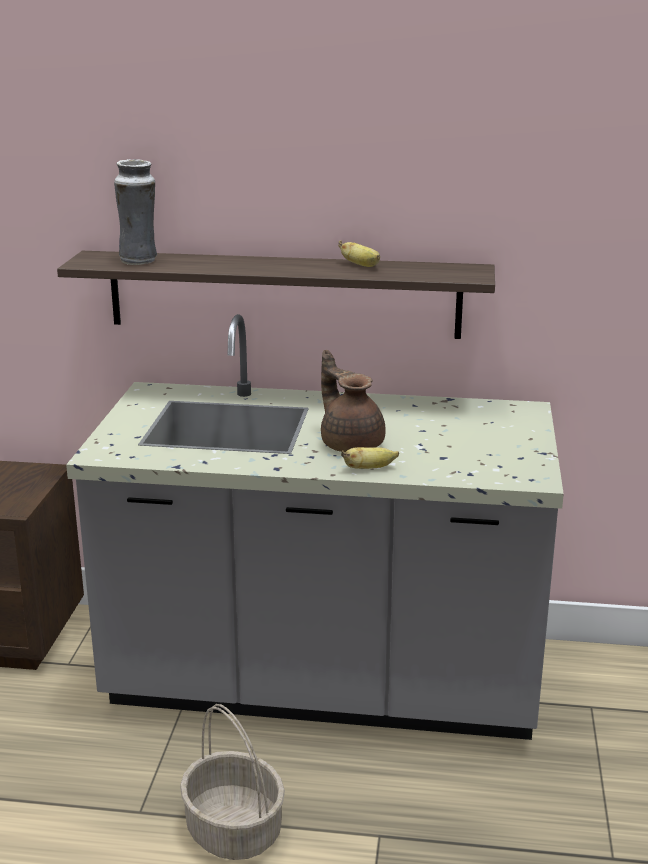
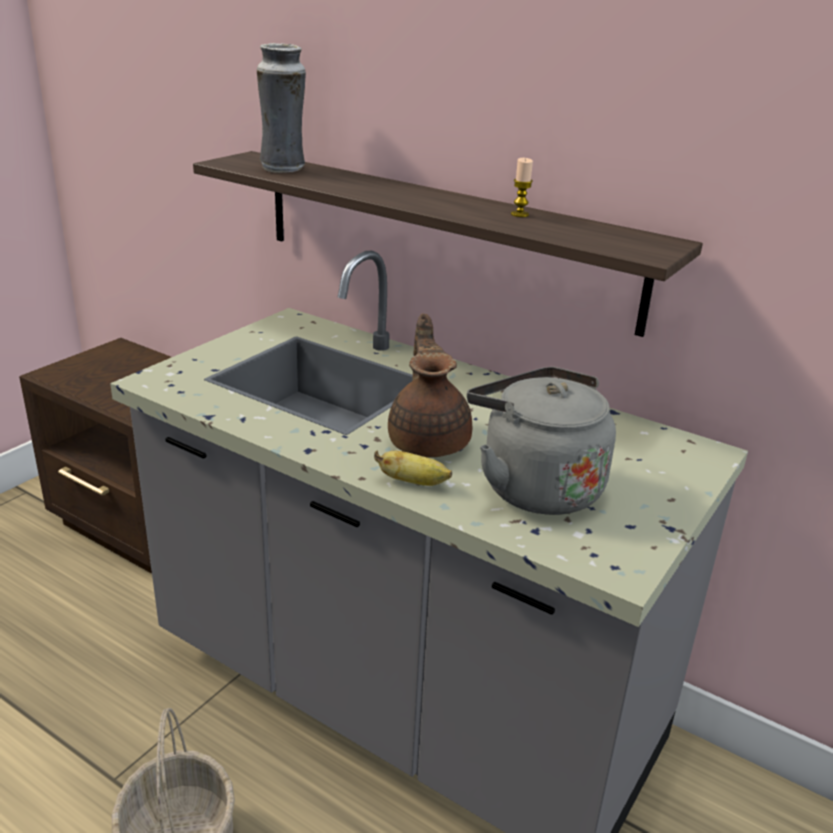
camera: 25 degrees right, 5 degrees up
banana [338,241,380,267] -> candle [511,158,533,217]
none -> grey kettle [467,367,616,515]

